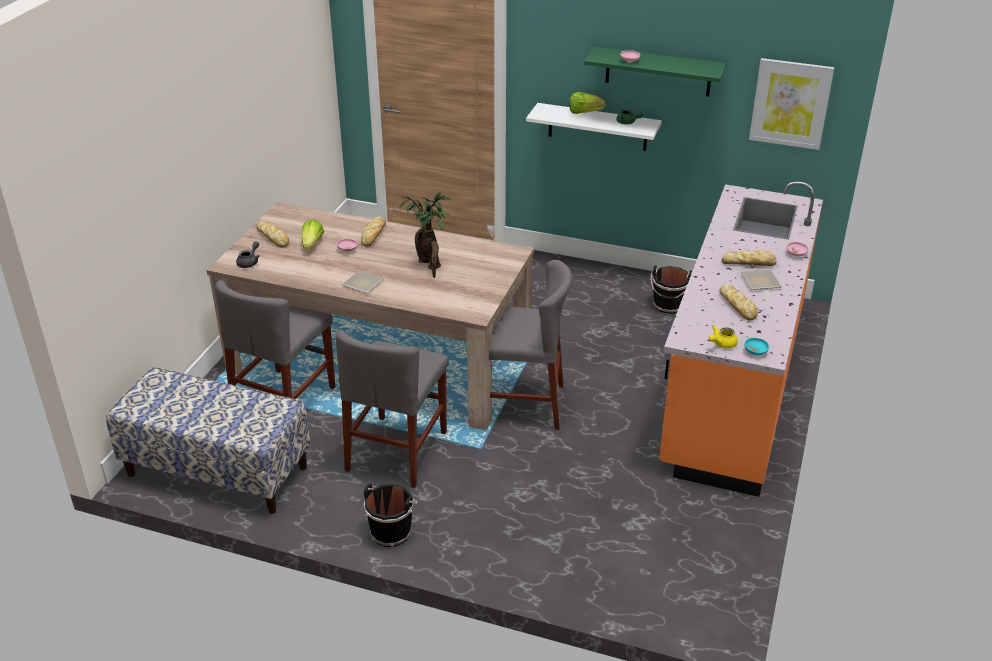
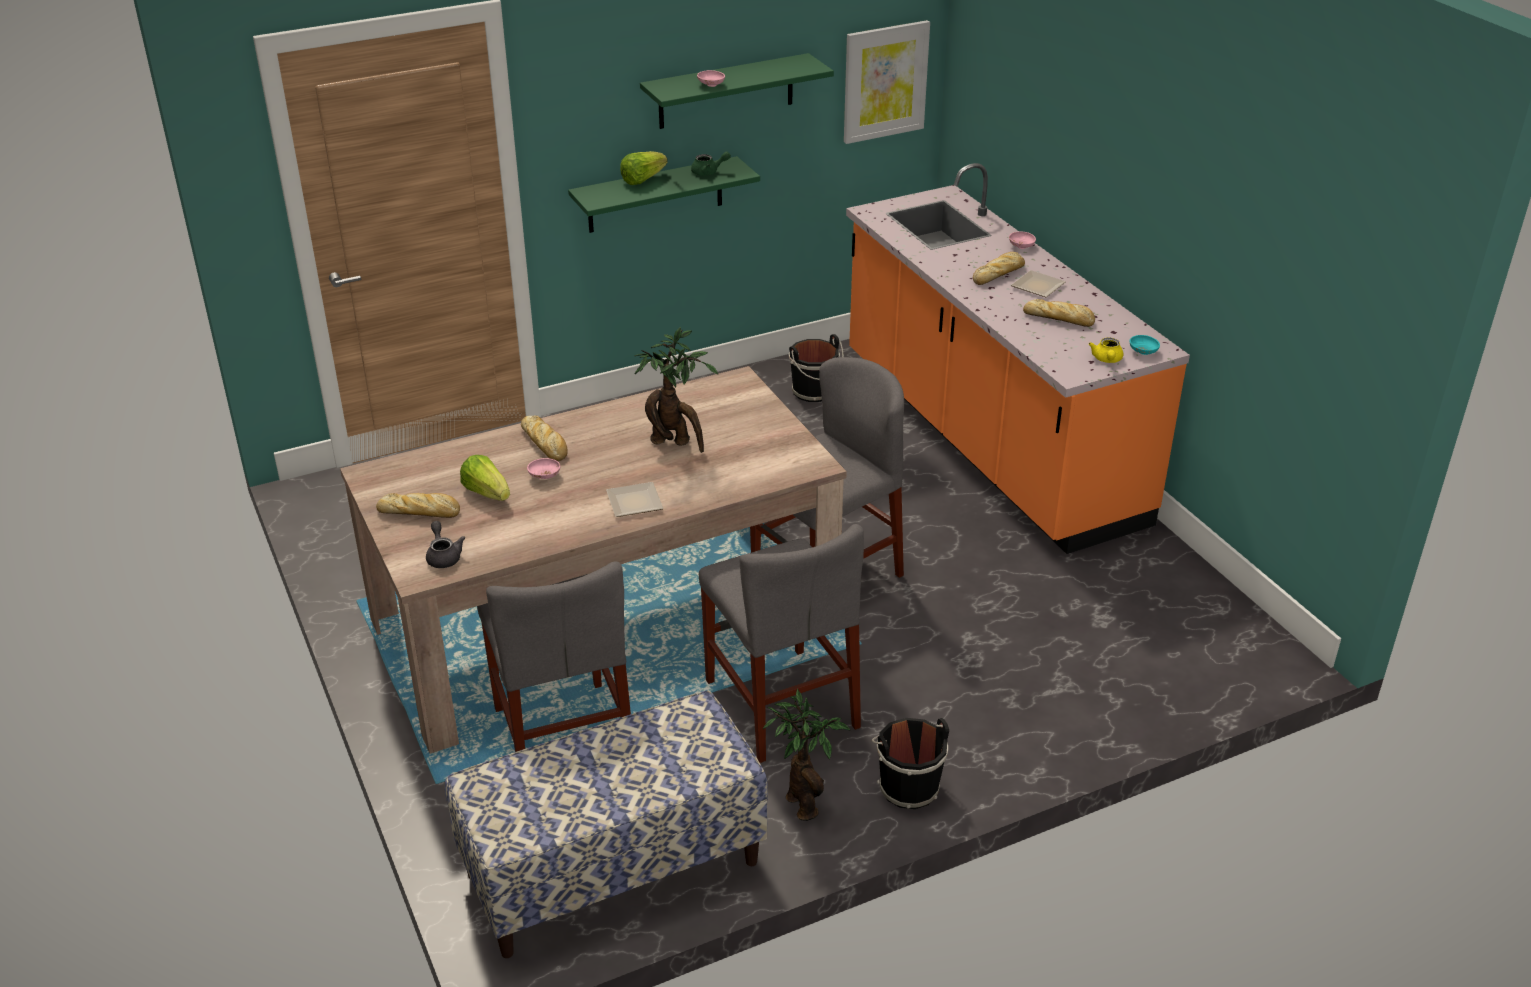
camera: 45 degrees left, 0 degrees up
white shelf [526,103,662,151] -> green shelf [568,156,760,233]
none -> potted plant [763,689,850,821]

